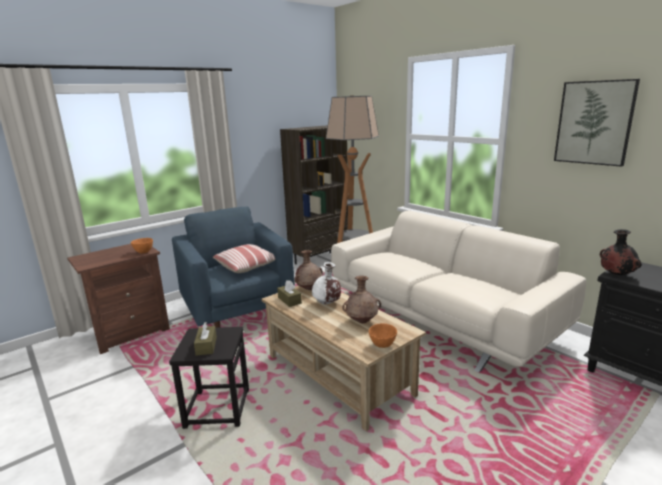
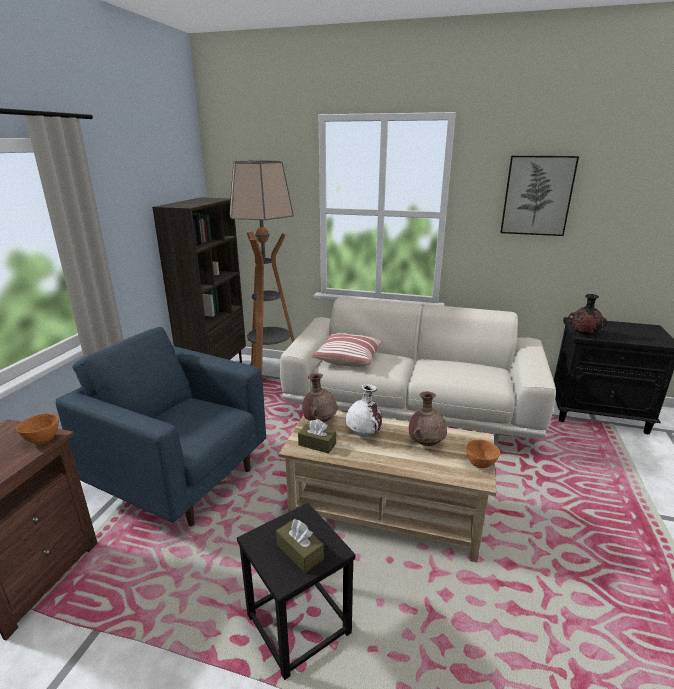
camera: 35 degrees left, 5 degrees up
pillow [213,244,275,273] -> pillow moved to [312,333,383,367]

